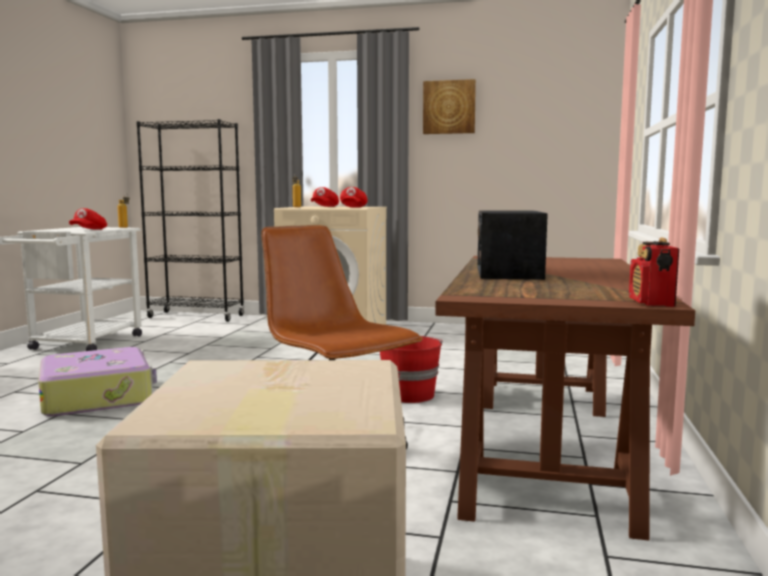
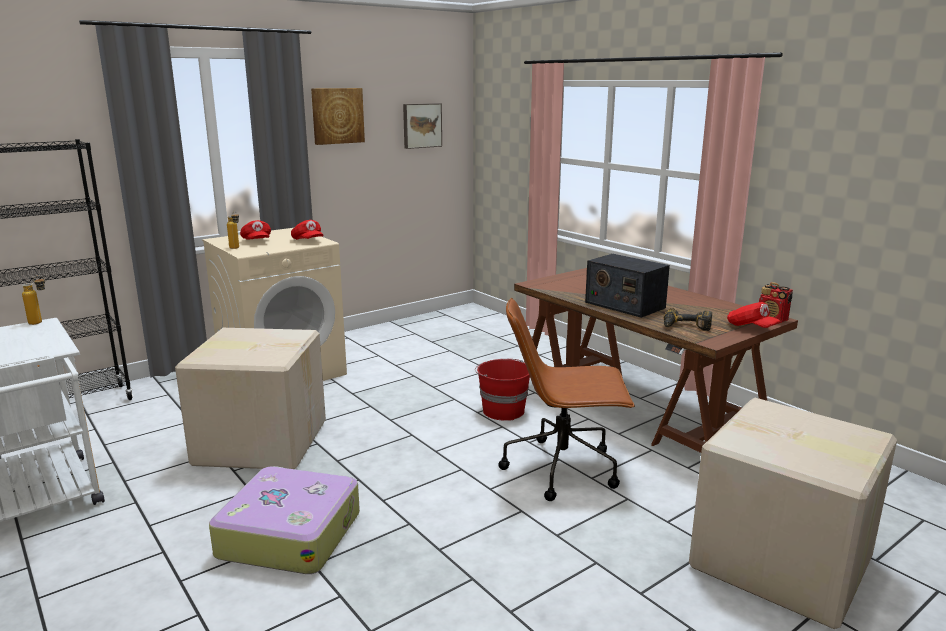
camera: 50 degrees left, 10 degrees up
red cap [69,208,107,230] -> red cap moved to [727,302,781,328]
none -> cardboard box [175,328,326,469]
none -> picture [403,103,442,149]
none -> power drill [664,308,712,331]

